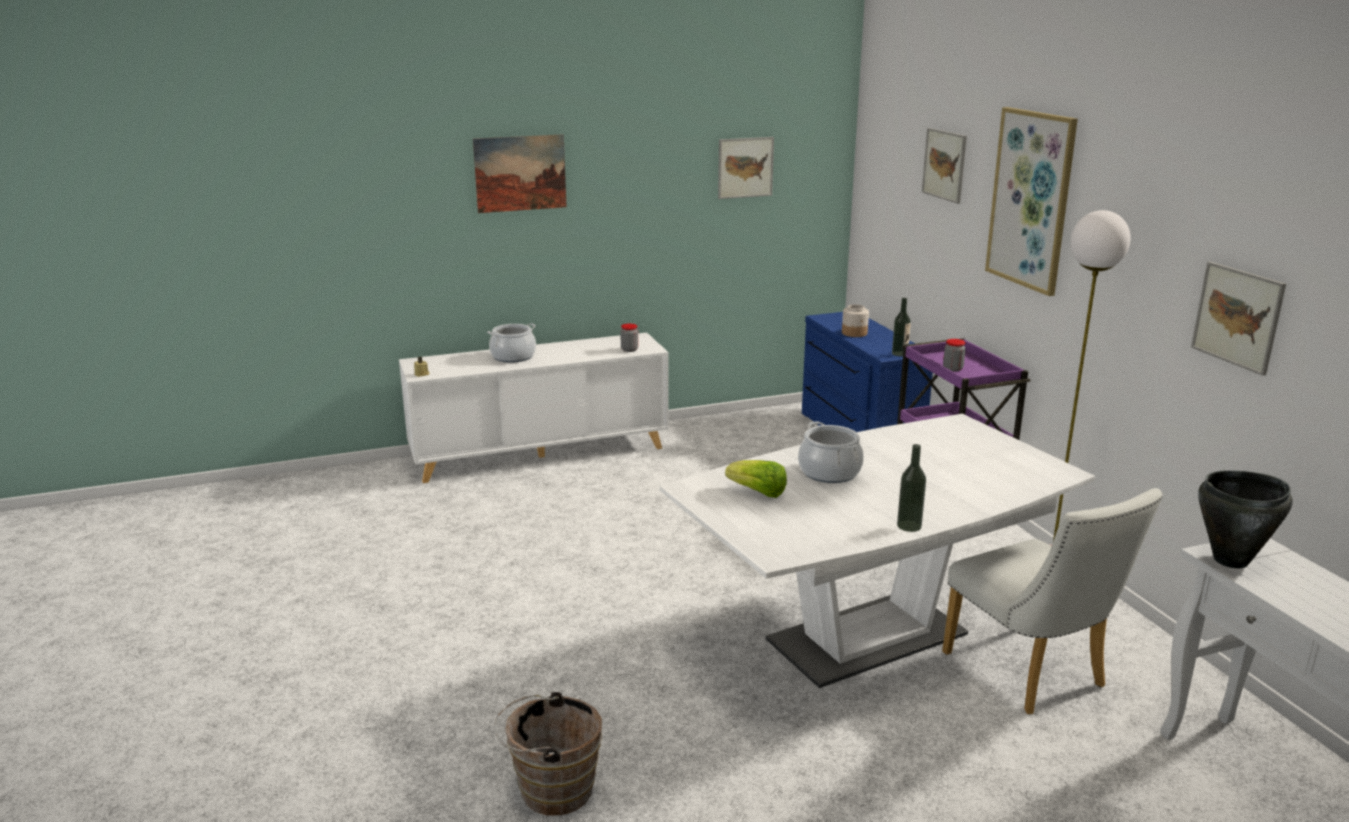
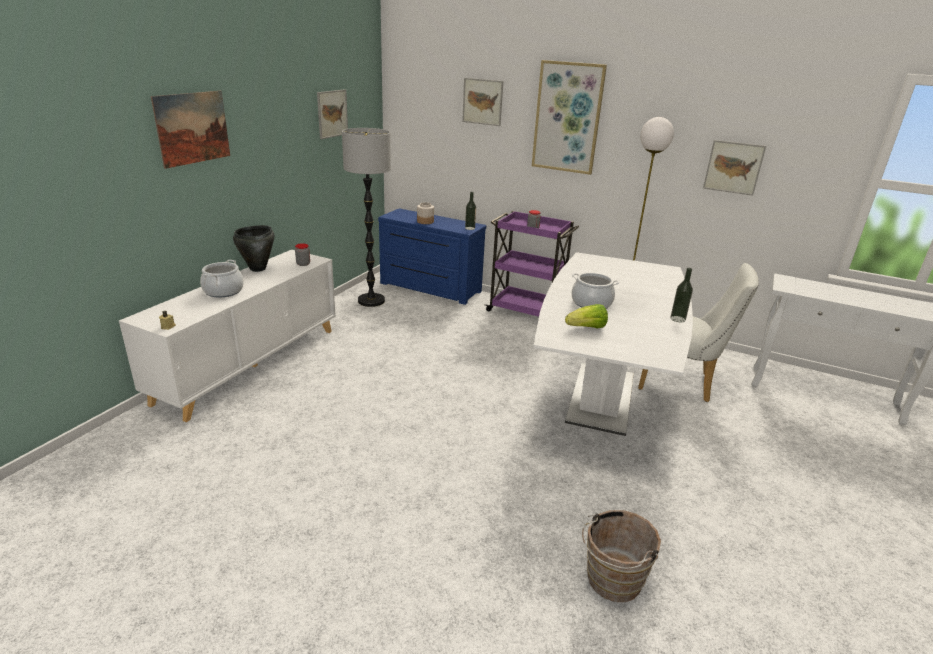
camera: 45 degrees left, 5 degrees up
black cooking pot [1198,470,1293,568] -> black cooking pot moved to [233,225,274,272]
none -> floor lamp [342,128,391,307]

